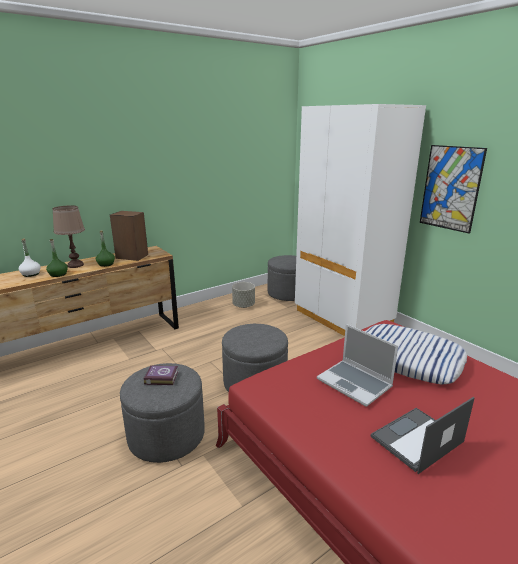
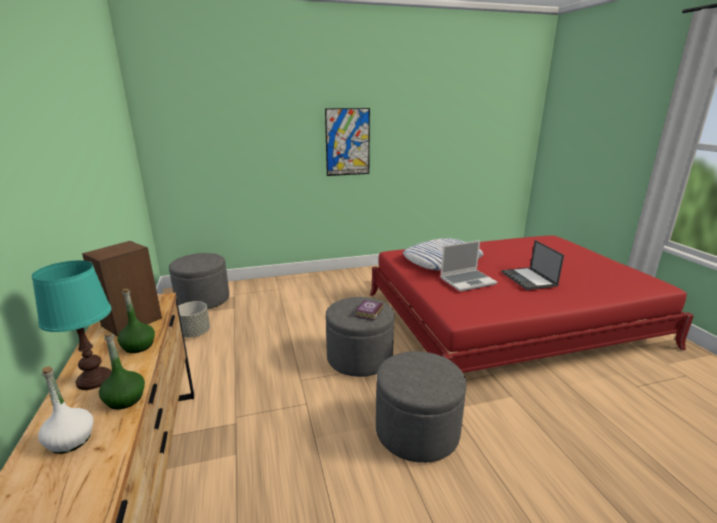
camera: 70 degrees left, 0 degrees up
brown table lamp [52,205,85,268] -> turquoise table lamp [32,260,112,390]
book [144,365,179,385] -> book moved to [355,300,383,320]
white wardrobe [295,104,426,336] -> none

